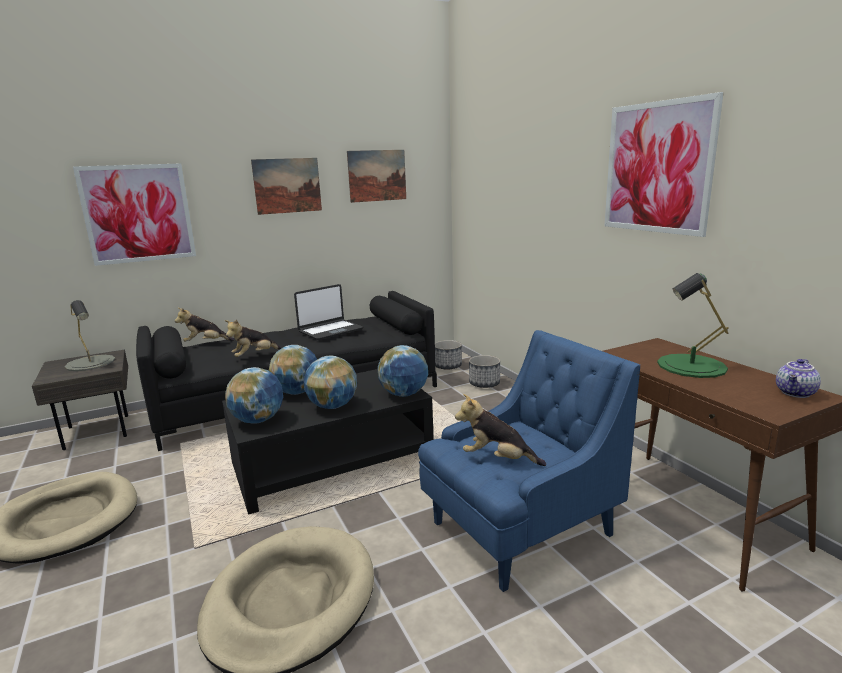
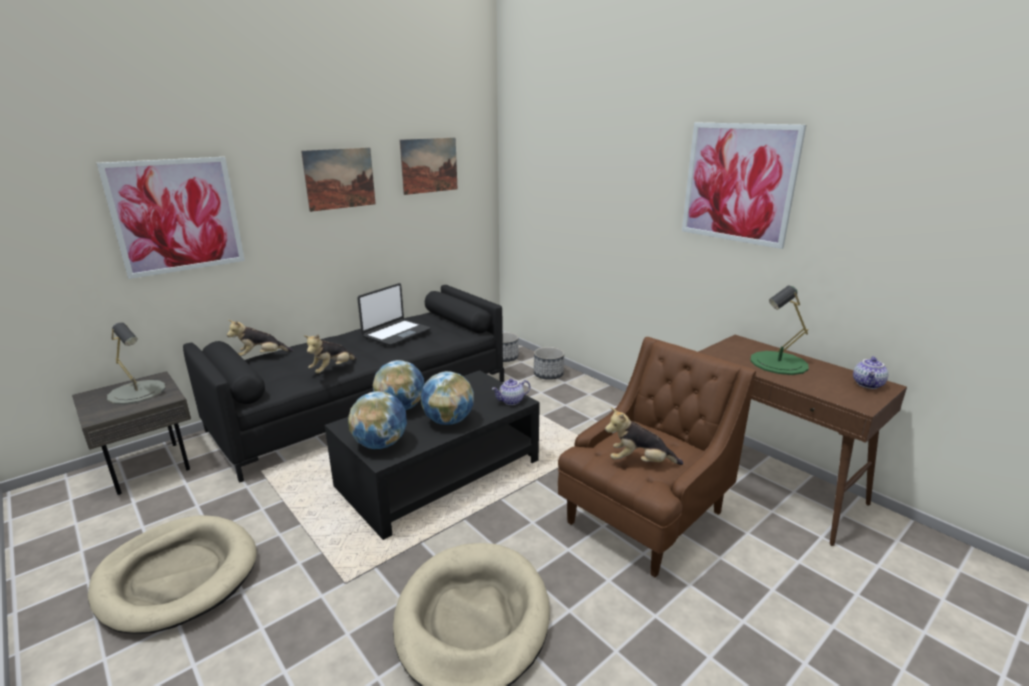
camera: 15 degrees left, 5 degrees up
globe [378,345,428,397] -> teapot [492,379,530,405]
blue armchair [418,330,640,592] -> brown armchair [558,337,756,578]

